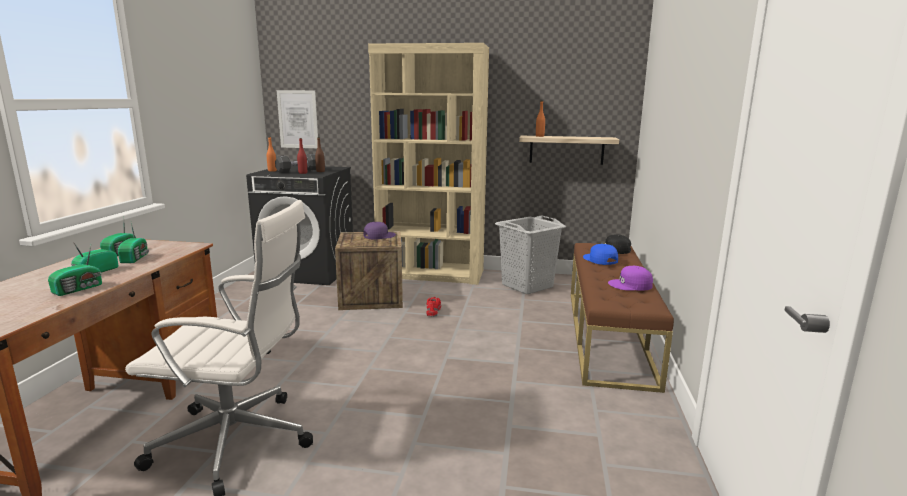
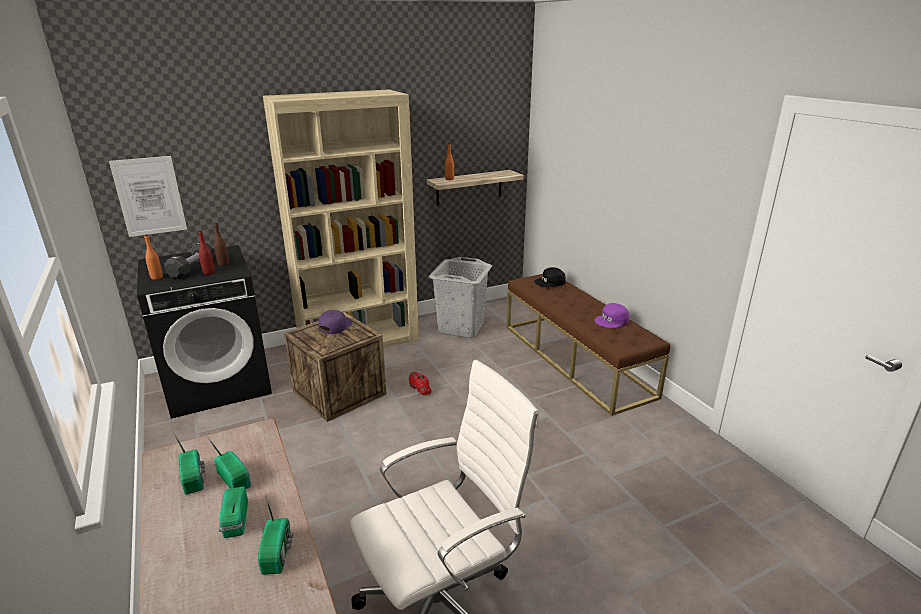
camera: 35 degrees left, 10 degrees up
blue cap [583,244,618,265] -> none

